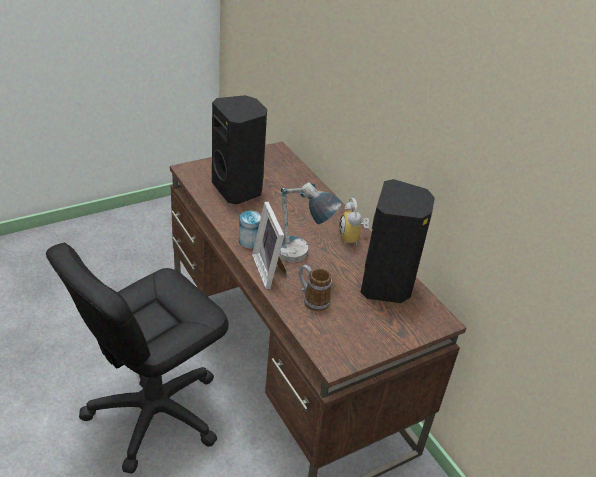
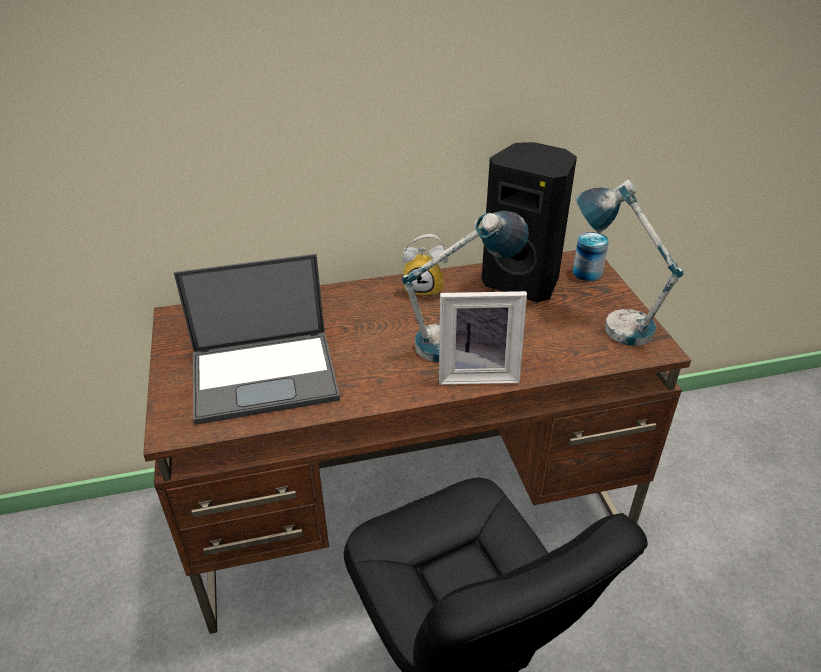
camera: 70 degrees left, 0 degrees up
black speaker [212,95,267,204] -> laptop [174,254,340,425]
can [239,211,261,249] -> can moved to [573,232,609,281]
mug [299,265,331,311] -> none
none -> table lamp [576,180,683,346]

